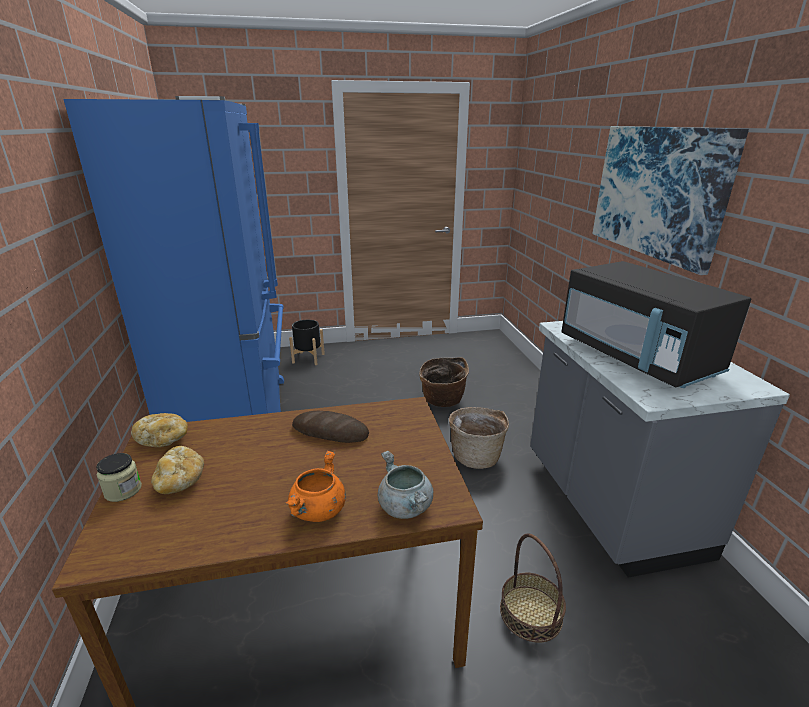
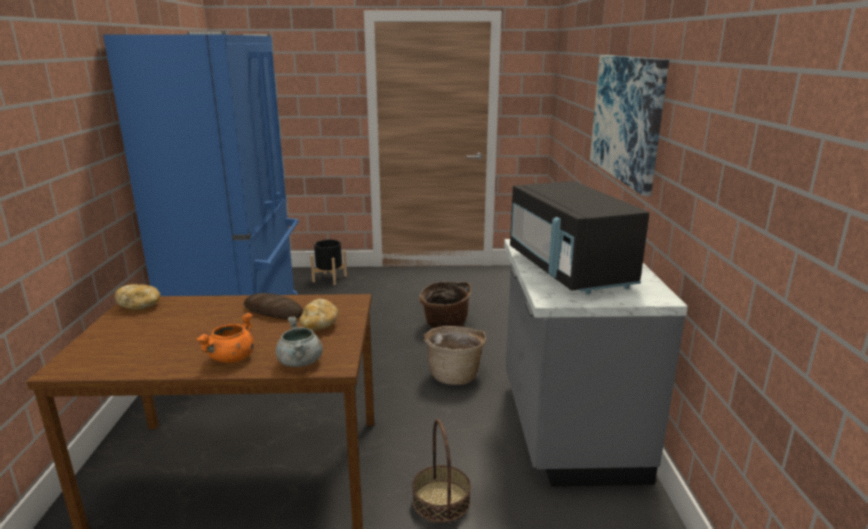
camera: 10 degrees right, 5 degrees down
jar [96,453,142,502] -> none
bread [151,446,204,494] -> bread moved to [299,299,338,330]

